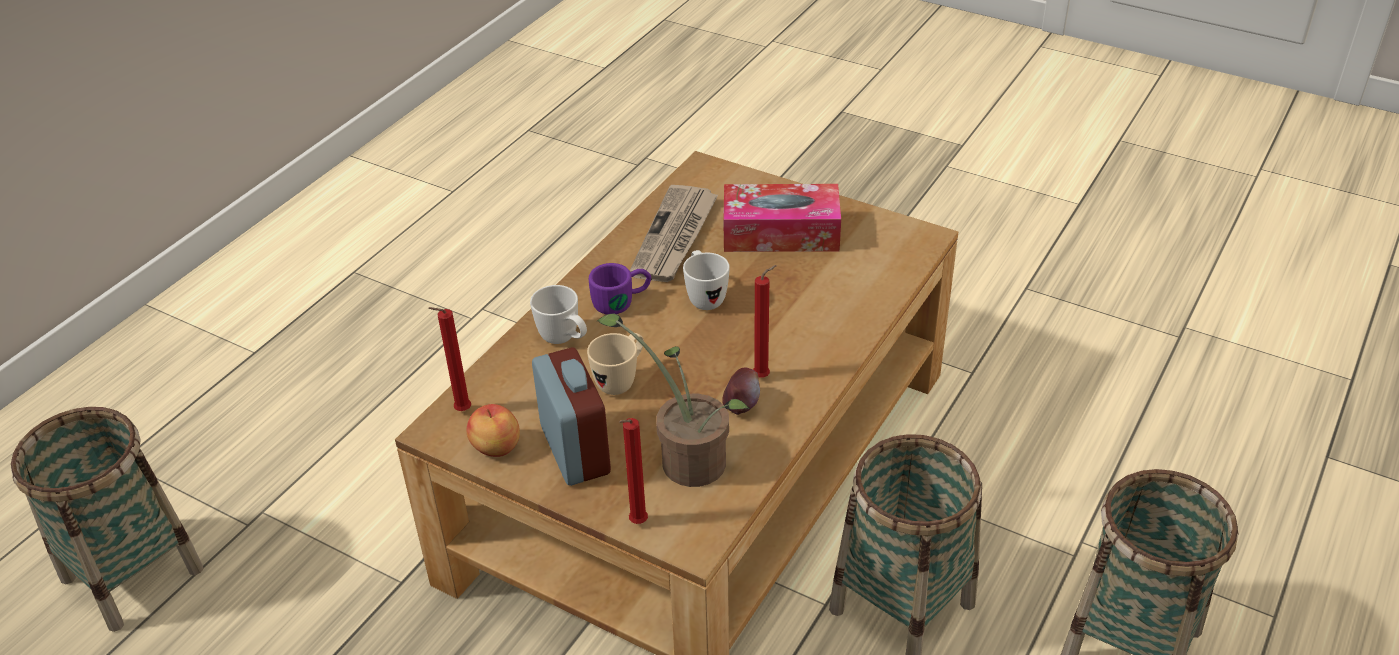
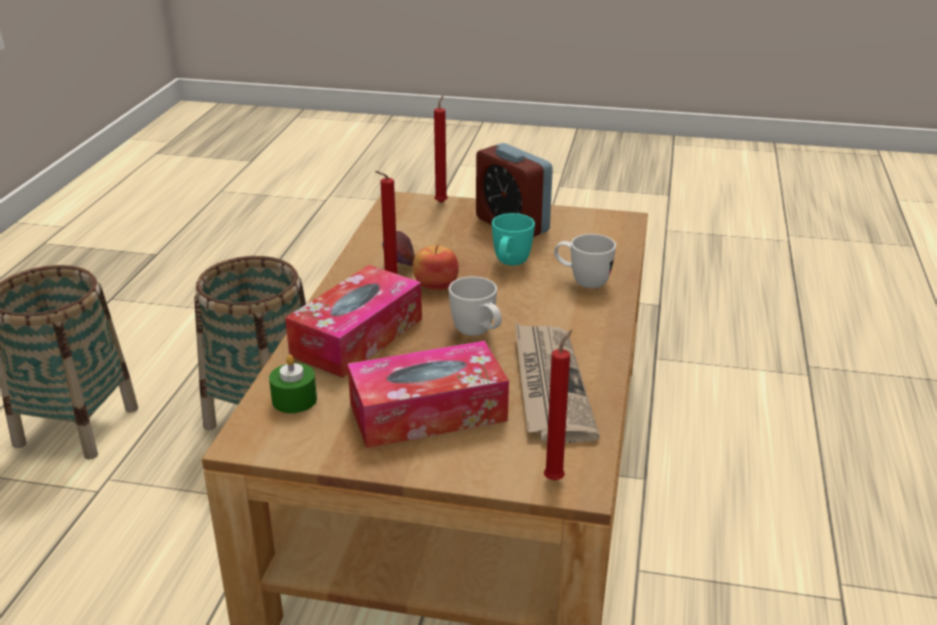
camera: 160 degrees right, 10 degrees down
basket [11,407,204,632] -> none
red candle [428,307,471,411] -> red candle moved to [544,330,572,480]
apple [467,404,520,457] -> apple moved to [412,245,459,290]
beige mug [587,333,644,395] -> turquoise mug [492,213,535,266]
purple mug [589,263,651,314] -> none
potted plant [596,313,750,487] -> none
none -> green candle [269,355,317,413]
none -> tissue box [285,265,422,378]

